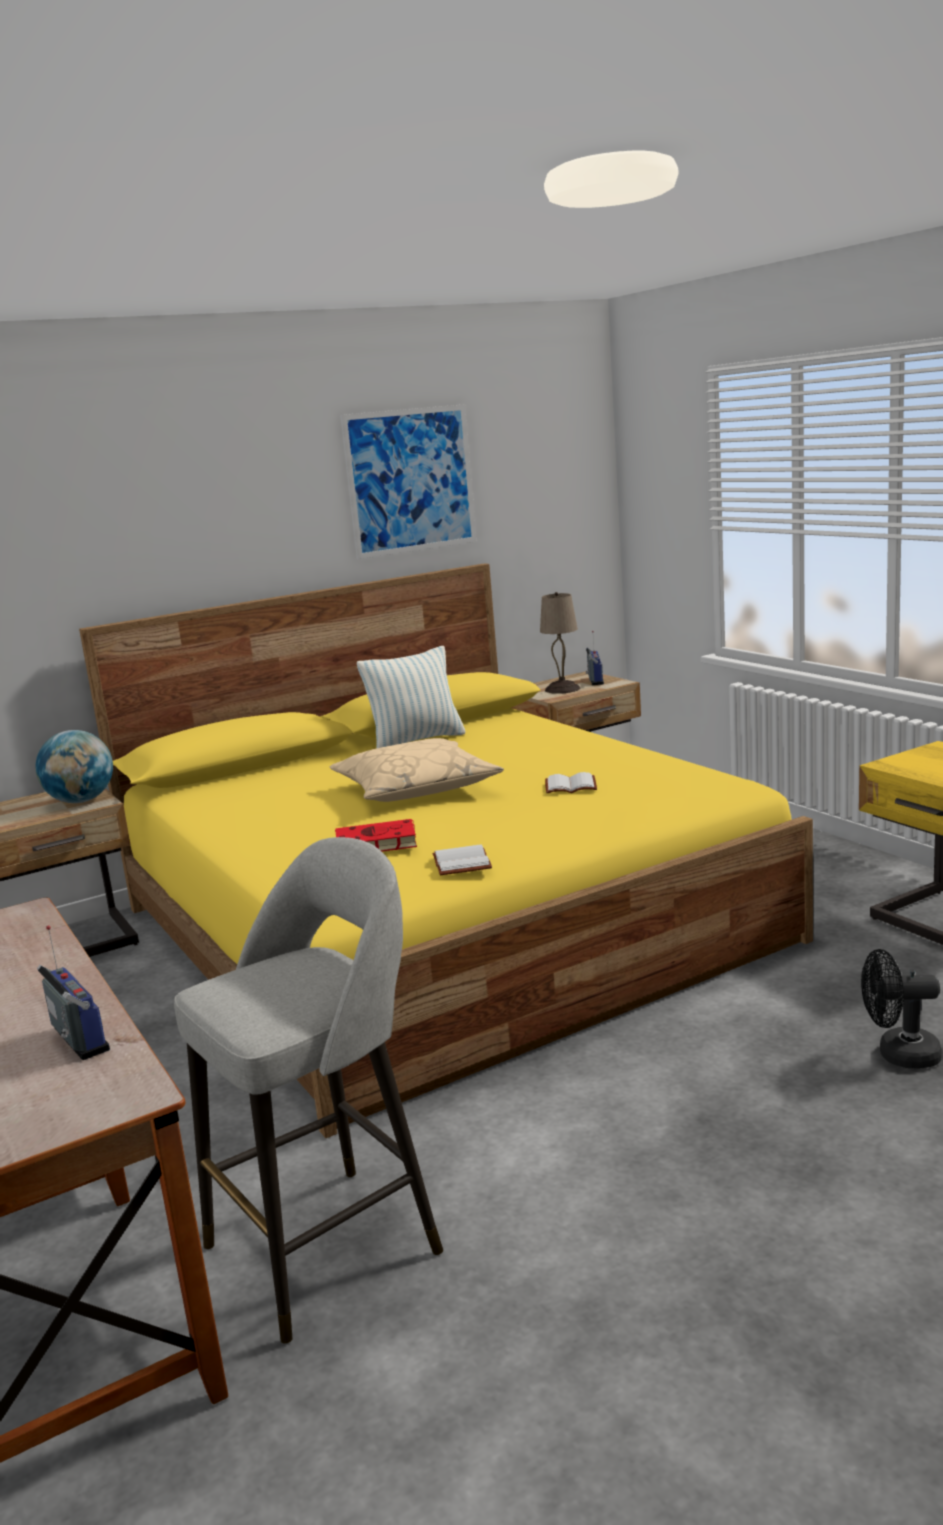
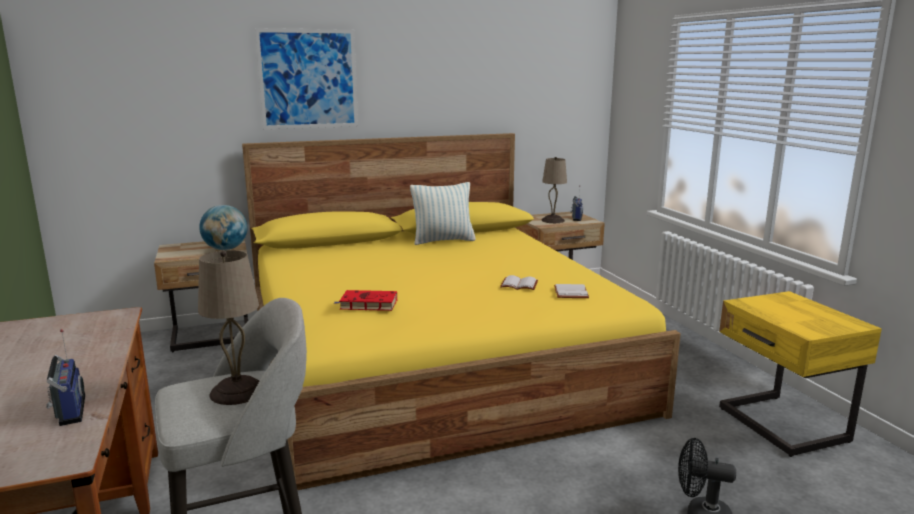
camera: 10 degrees right, 0 degrees up
beige pillow [330,738,504,802] -> none
picture [340,404,477,559] -> picture moved to [255,28,358,129]
white book [432,844,492,875] -> white book moved to [554,284,589,298]
none -> beige table lamp [198,250,260,405]

